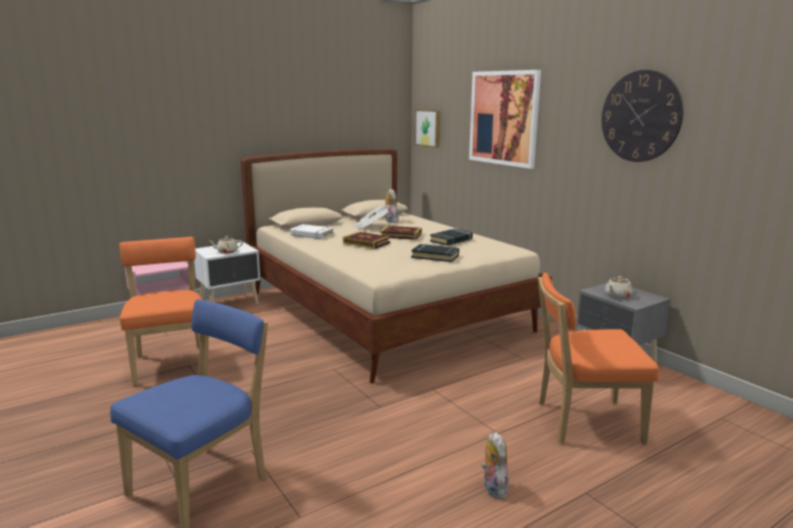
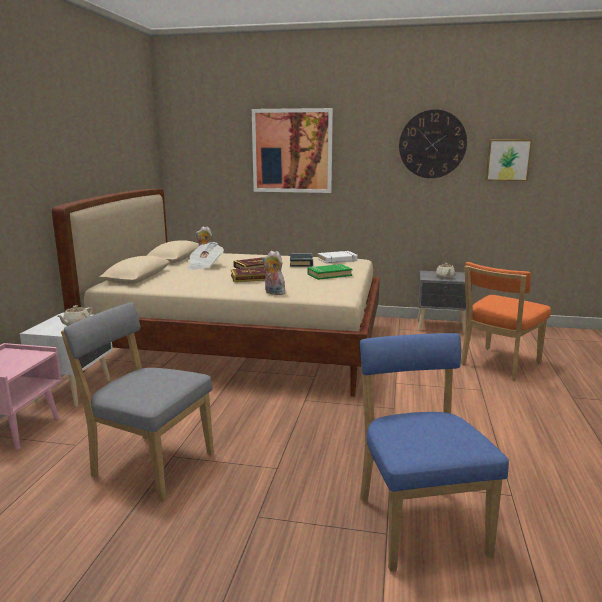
camera: 45 degrees left, 0 degrees up
orange chair [119,237,202,386] -> grey chair [61,302,214,501]
white book [290,224,334,239] -> white book moved to [318,251,357,264]
black book [411,244,459,262] -> green book [308,264,352,280]
picture [415,110,440,148] -> picture moved to [486,140,532,181]
plush toy [481,432,509,499] -> plush toy moved to [262,251,285,295]

